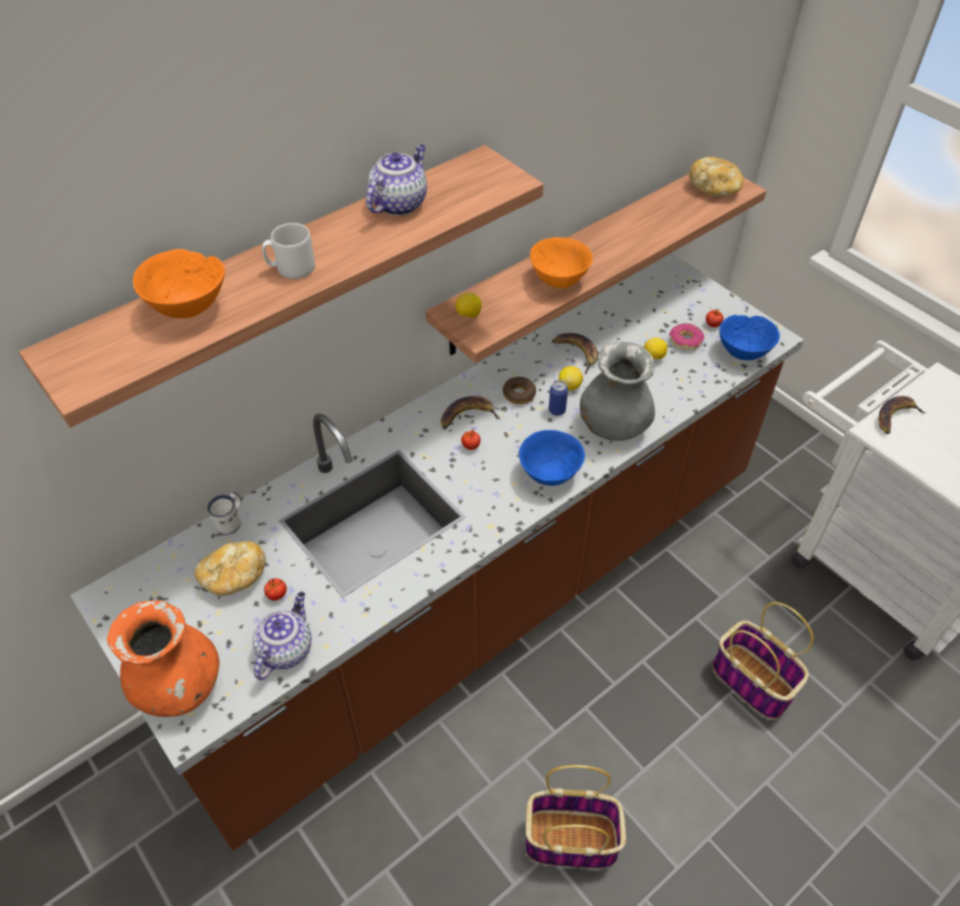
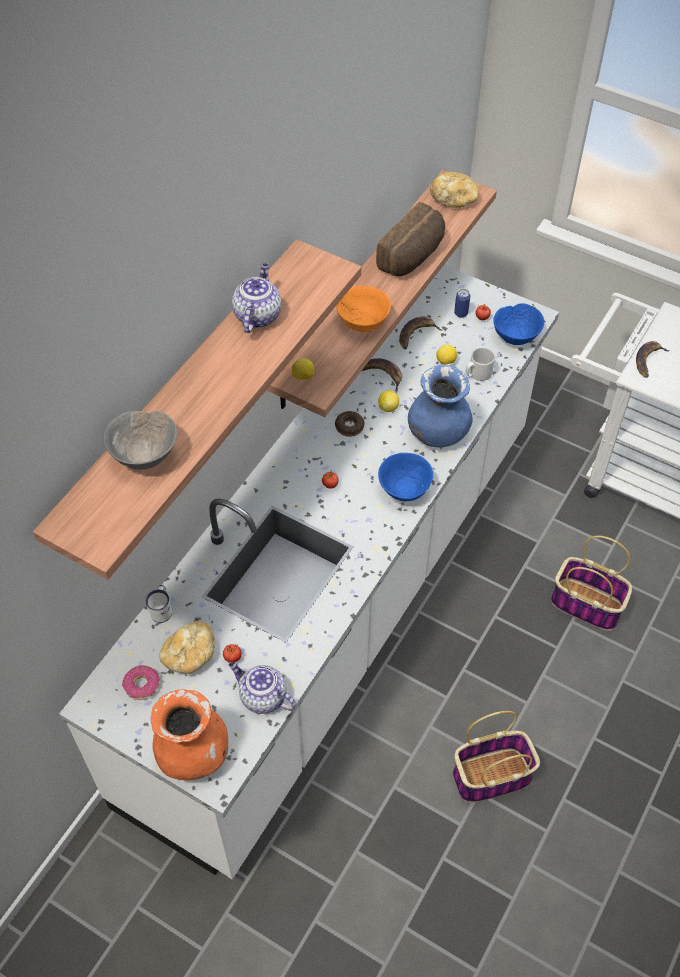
camera: 20 degrees left, 5 degrees up
brown counter [70,254,804,851] -> white counter [59,265,559,879]
orange bowl [133,249,225,319] -> grey bowl [104,411,177,470]
teapot [252,592,312,680] -> teapot turned 60 degrees counterclockwise [229,662,296,714]
grey mug [262,223,315,279] -> grey mug moved to [466,347,495,381]
banana [441,396,500,429] -> banana moved to [399,316,442,349]
can [549,380,568,416] -> can moved to [454,289,470,318]
grey vase [580,342,655,441] -> blue vase [408,365,473,447]
donut [669,323,704,350] -> donut moved to [122,665,160,700]
none -> bread [376,202,445,276]

